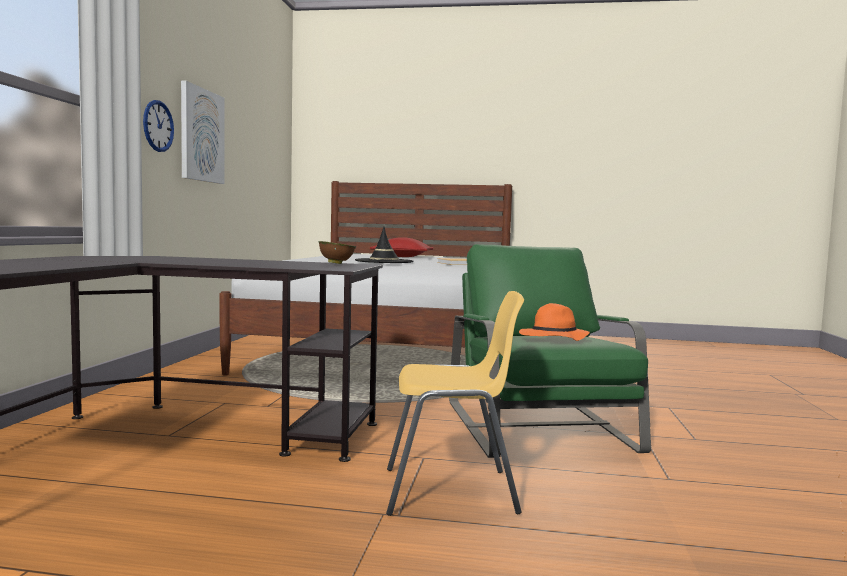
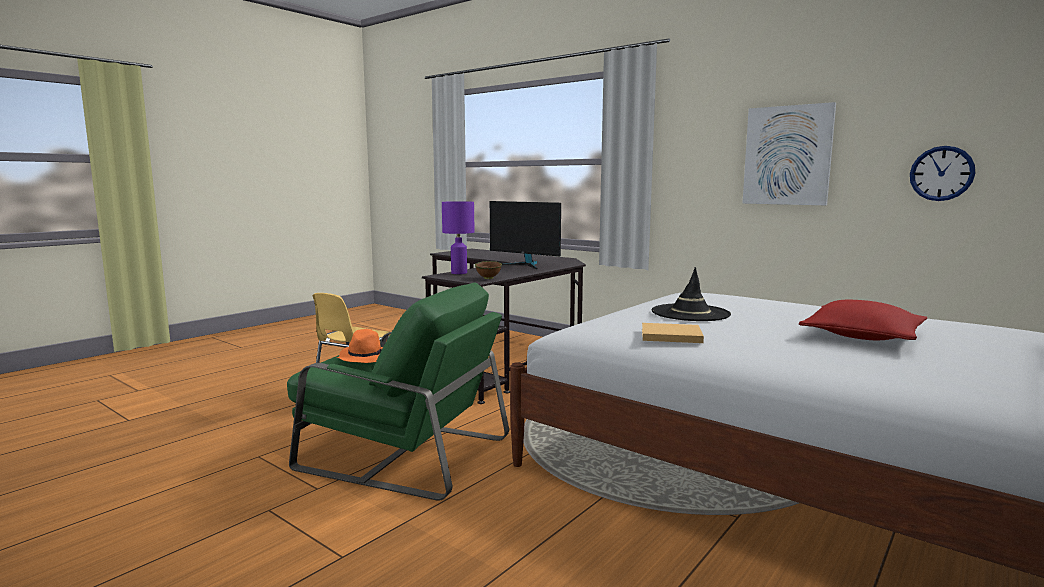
camera: 120 degrees right, 5 degrees up
wall clock [143,100,174,152] -> wall clock moved to [910,146,975,201]
none -> purple table lamp [442,201,475,274]
none -> monitor [490,201,561,269]

